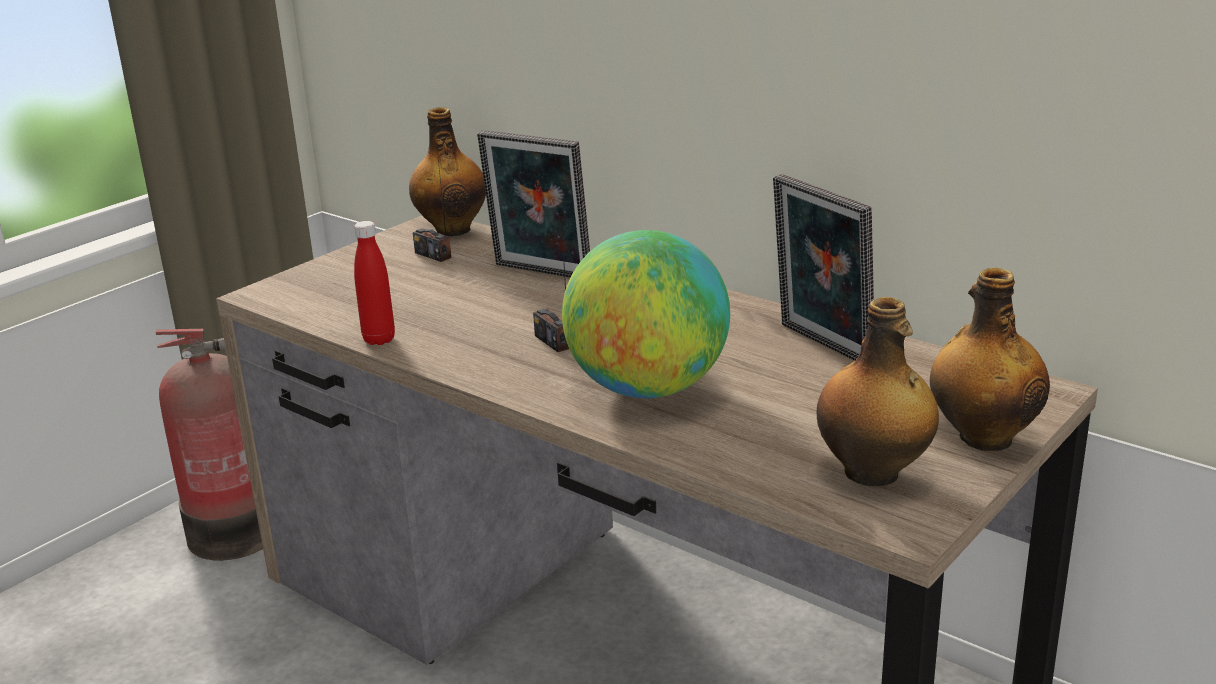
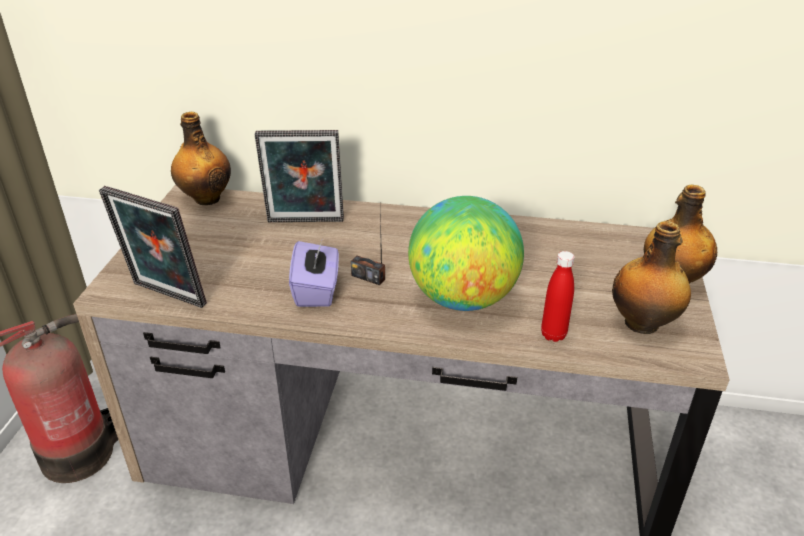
camera: 30 degrees left, 10 degrees up
red bottle [354,221,395,345] -> red bottle moved to [541,251,575,342]
radio [413,159,451,262] -> none
picture frame [773,174,874,361] -> picture frame moved to [99,186,207,308]
none -> purple tissue box [289,241,339,307]

